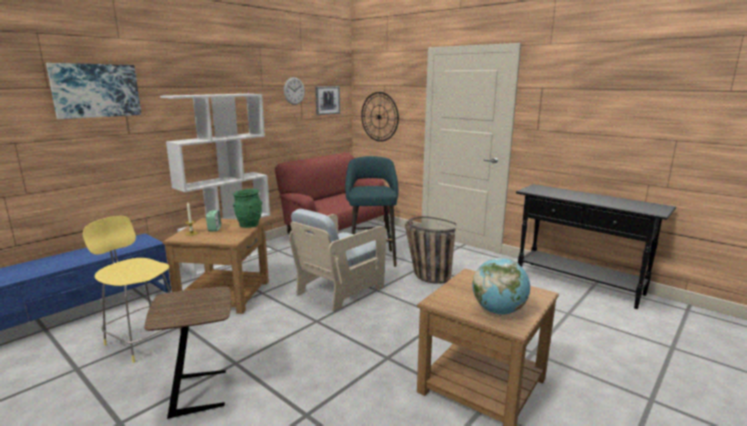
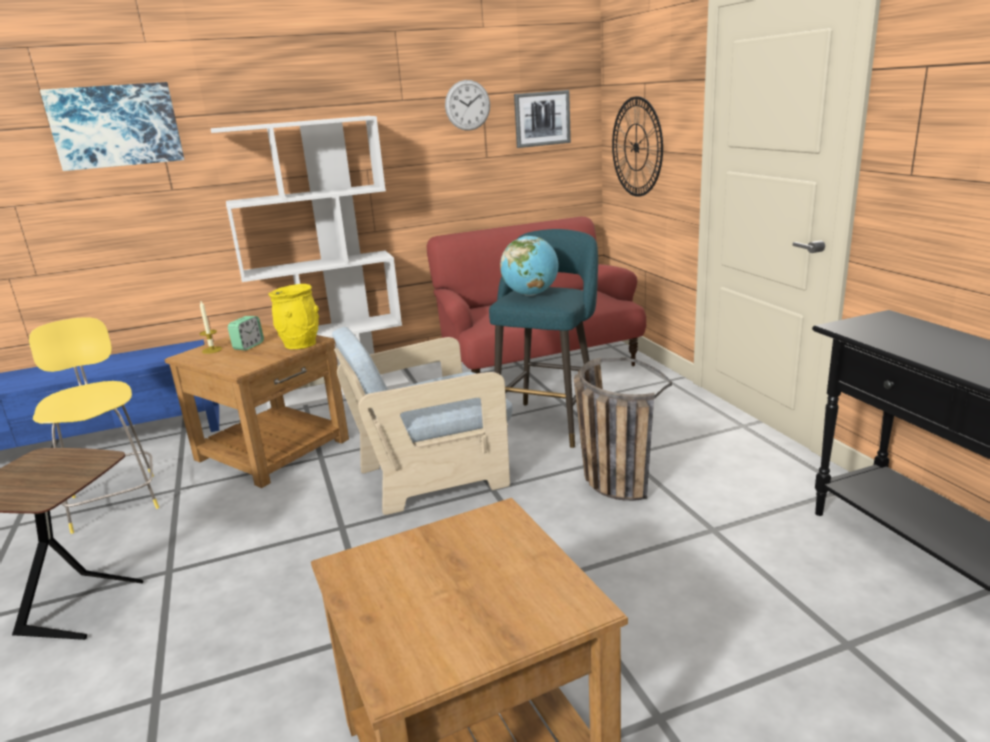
camera: 30 degrees right, 5 degrees up
green vase [233,189,262,228] -> yellow vase [268,284,319,349]
globe [473,258,530,315] -> globe moved to [500,236,558,296]

